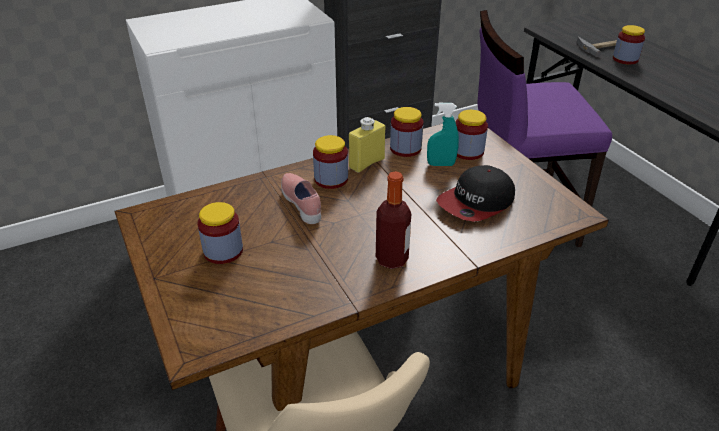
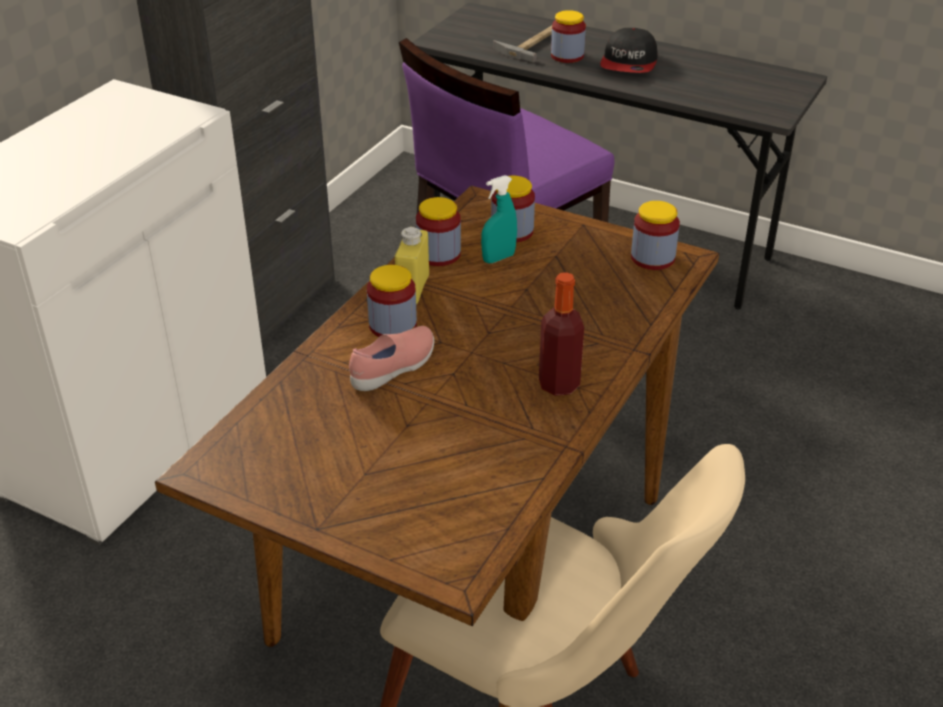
camera: 35 degrees left, 0 degrees up
jar [198,202,243,264] -> jar moved to [631,201,680,270]
pink shoe [281,173,321,224] -> pink shoe turned 105 degrees clockwise [349,326,434,391]
cap [436,165,515,222] -> cap moved to [600,28,658,73]

